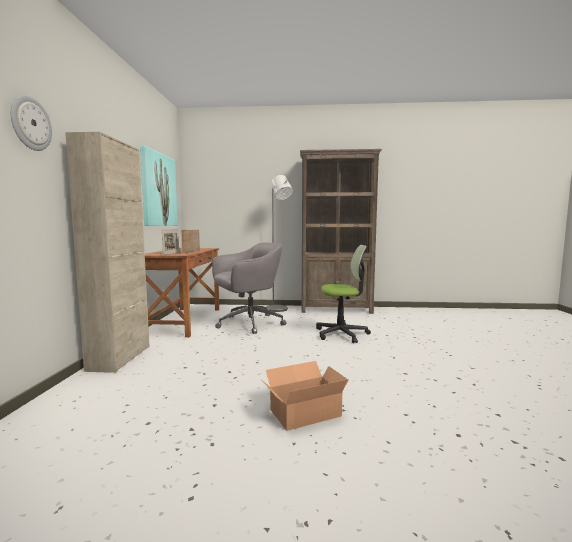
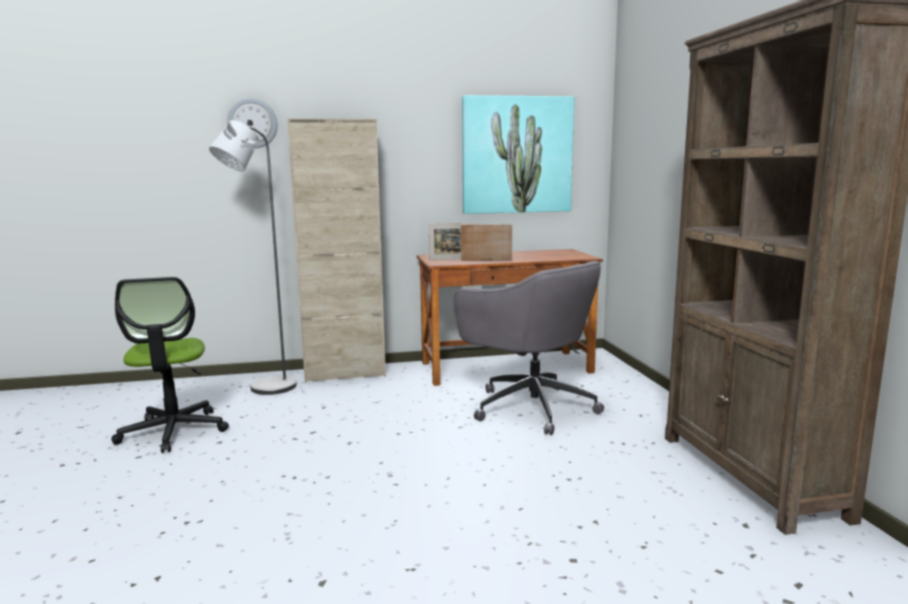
camera: 75 degrees right, 5 degrees up
cardboard box [262,361,349,431] -> none
grey floor lamp [266,175,293,312] -> grey floor lamp moved to [209,120,297,395]
office chair [316,245,371,343] -> office chair moved to [111,277,229,453]

